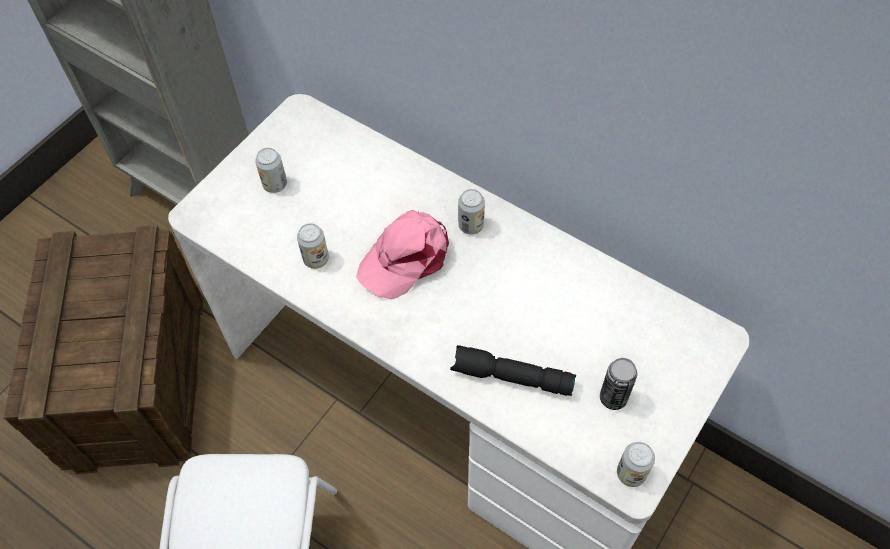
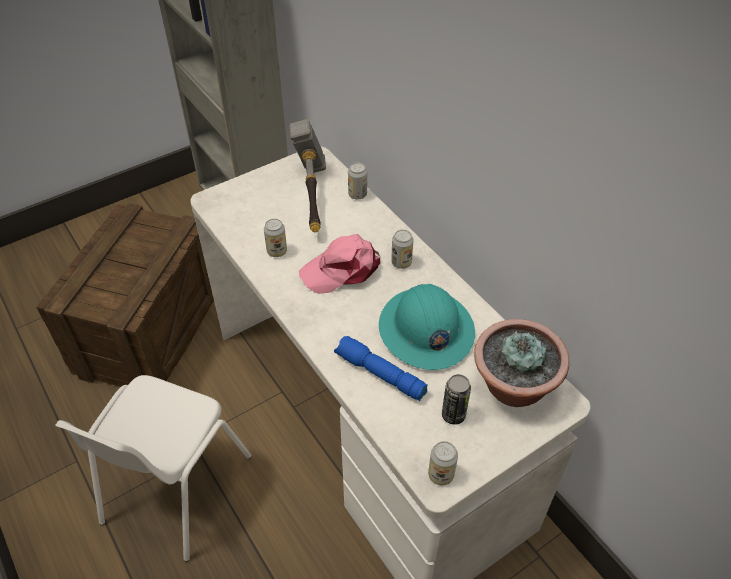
camera: 20 degrees right, 10 degrees down
can [255,148,287,193] -> can moved to [348,163,367,200]
black flashlight [450,345,576,396] -> blue flashlight [334,336,428,401]
none -> hammer [289,119,326,232]
none -> turquoise hard hat [379,284,475,370]
none -> potted plant [474,319,569,407]

